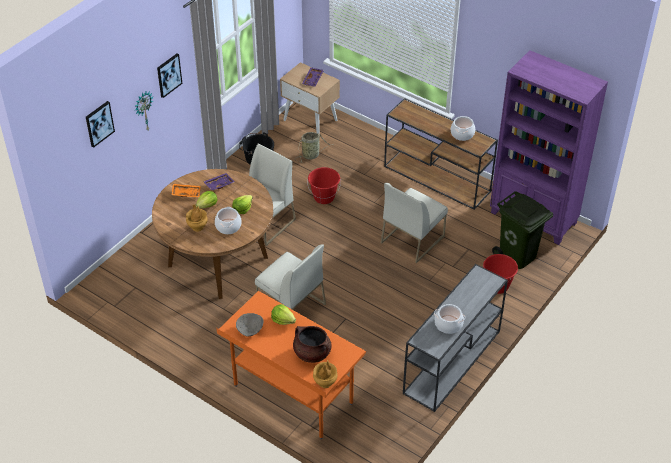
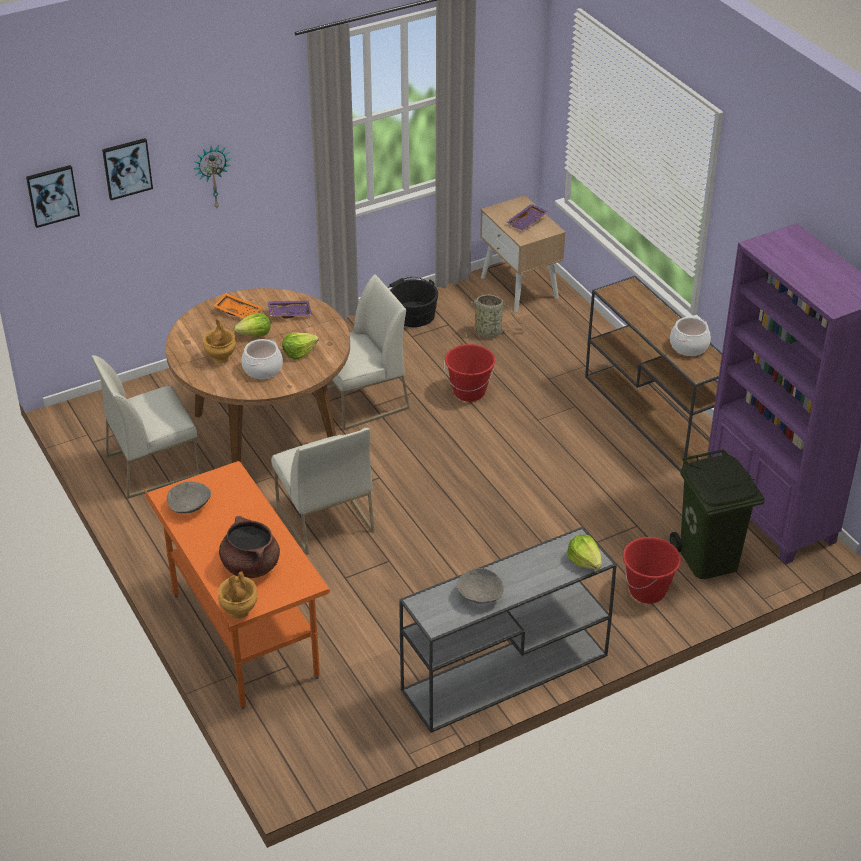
camera: 25 degrees right, 5 degrees down
picture [157,54,183,98] -> picture moved to [26,165,80,228]
lettuce [271,304,296,325] -> lettuce moved to [568,535,602,570]
white chair [381,183,448,263] -> white chair moved to [92,355,201,499]
cooking pot [434,304,465,334] -> grey bowl [457,568,504,604]

